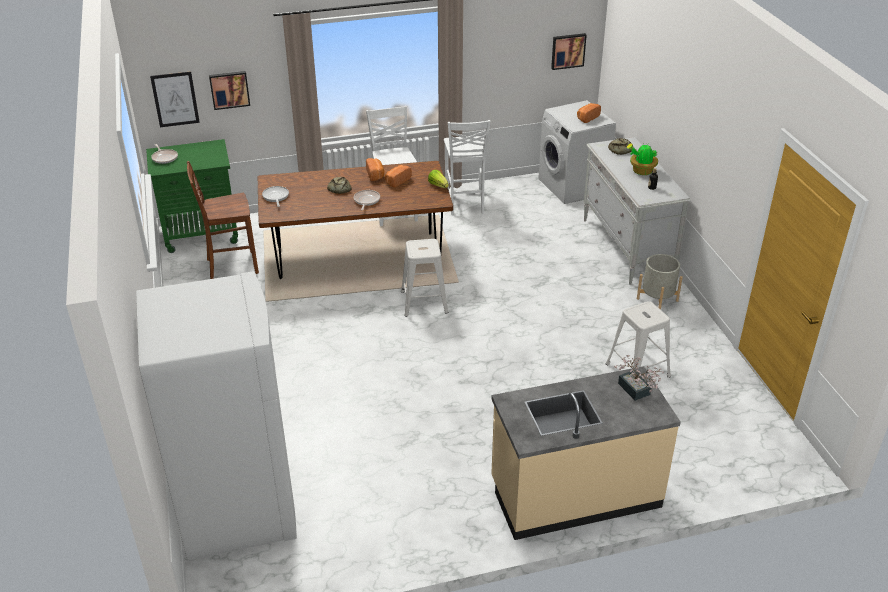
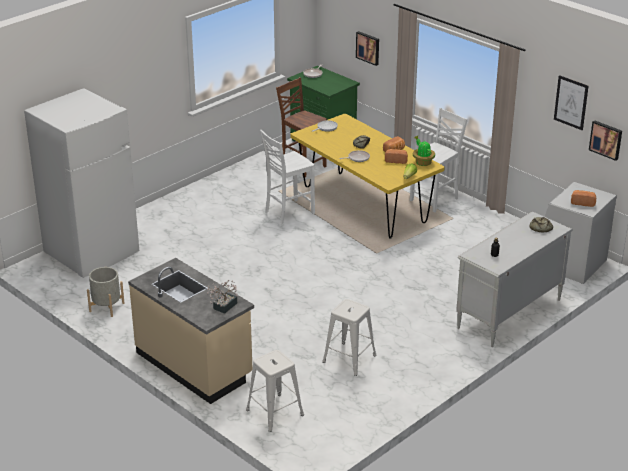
camera: 60 degrees right, 5 degrees down
picture [150,71,200,127] -> picture moved to [554,75,589,130]
brown dining table [258,161,453,279] -> yellow dining table [290,114,445,239]
white stool [401,239,448,317] -> white stool moved to [246,350,304,432]
white chair [444,120,490,215] -> white chair moved to [260,130,315,224]
potted plant [627,142,658,175] -> potted plant moved to [413,136,435,166]
grey planter [637,254,683,310] -> grey planter moved to [87,267,124,317]

